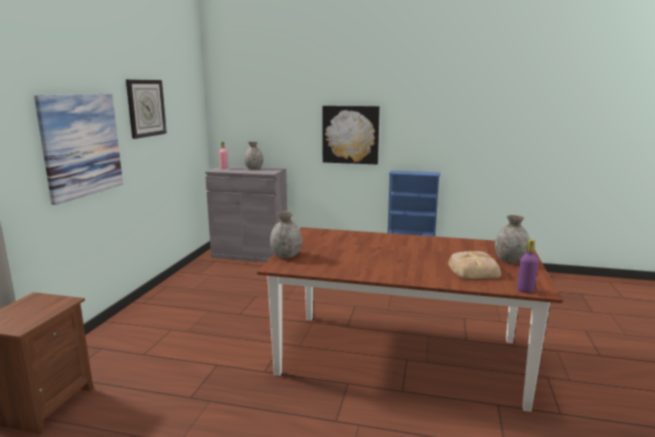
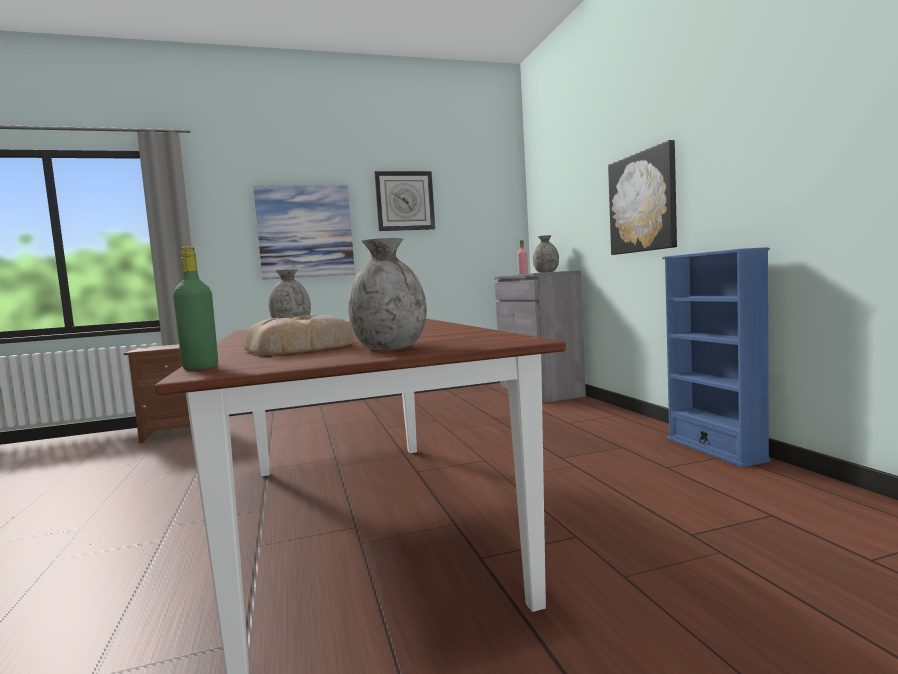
camera: 60 degrees right, 10 degrees down
purple bottle [517,240,539,293] -> green bottle [173,247,218,370]

